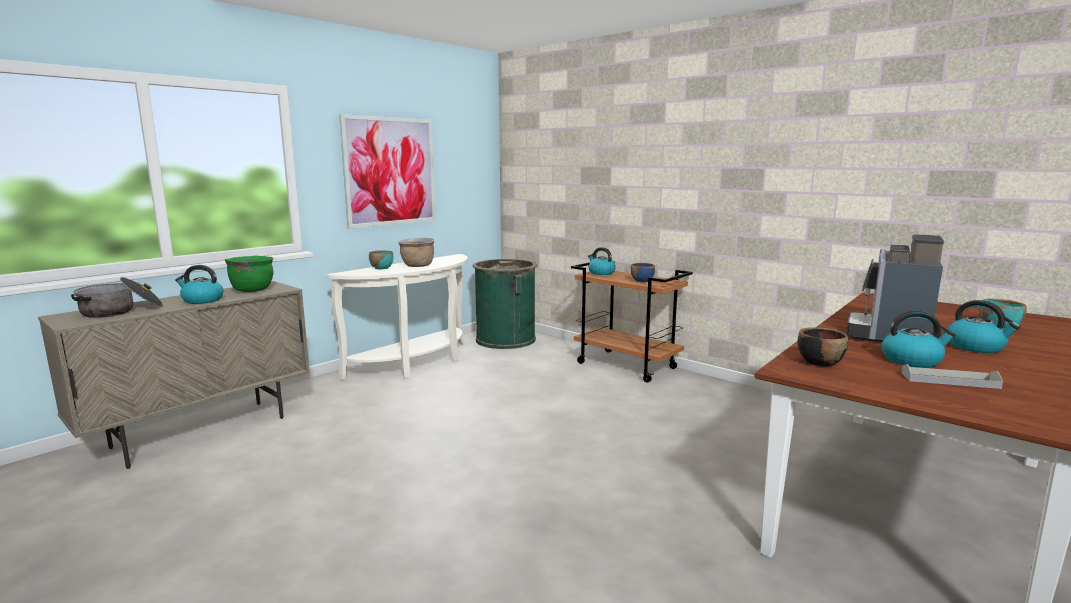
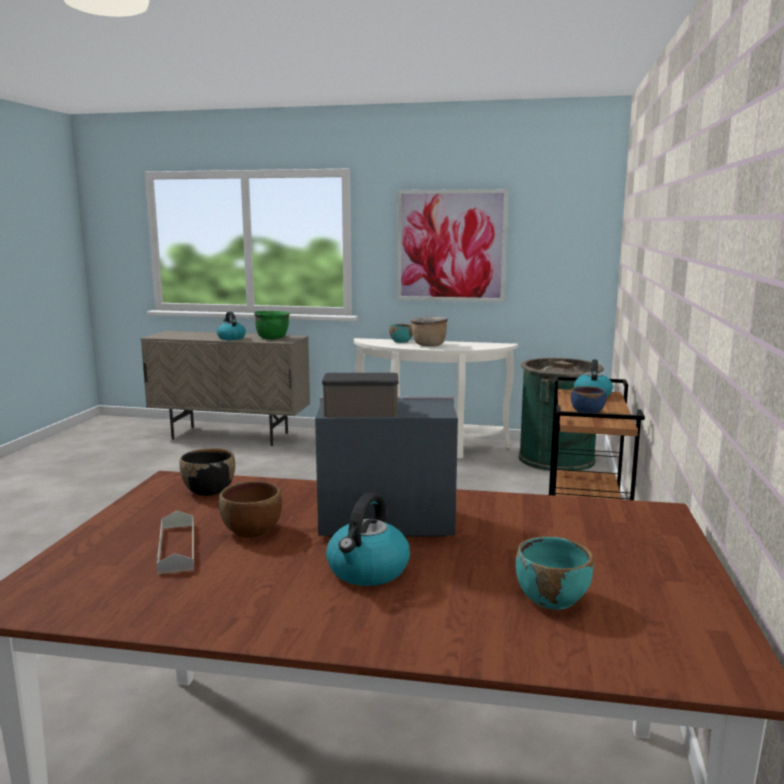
camera: 60 degrees right, 0 degrees up
cooking pot [71,277,163,318] -> none
kettle [881,311,956,368] -> brown bowl [219,481,282,538]

